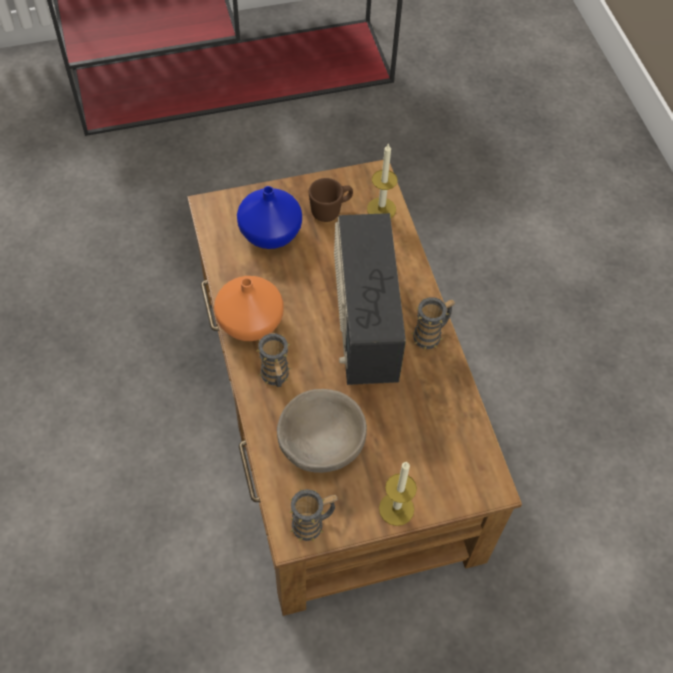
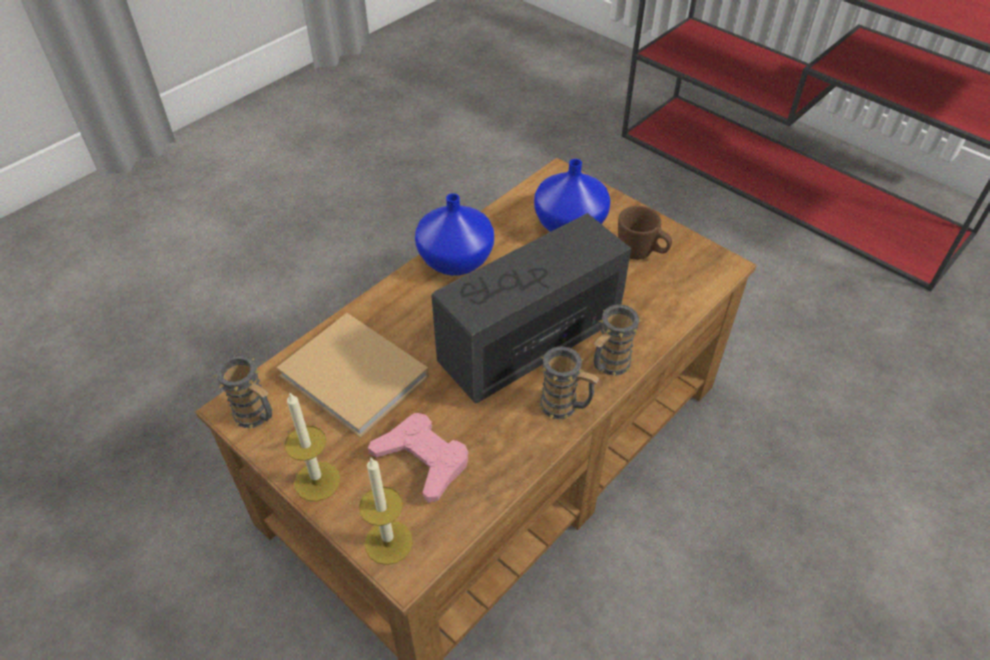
camera: 60 degrees right, 10 degrees down
orange vase [214,276,284,341] -> blue vase [415,193,494,276]
mug [257,333,291,387] -> mug moved to [593,304,643,376]
beige bowl [277,389,367,473] -> beige book [277,313,429,438]
candle [367,143,398,218] -> candle moved to [359,457,413,565]
none -> pink game controller [368,413,469,503]

